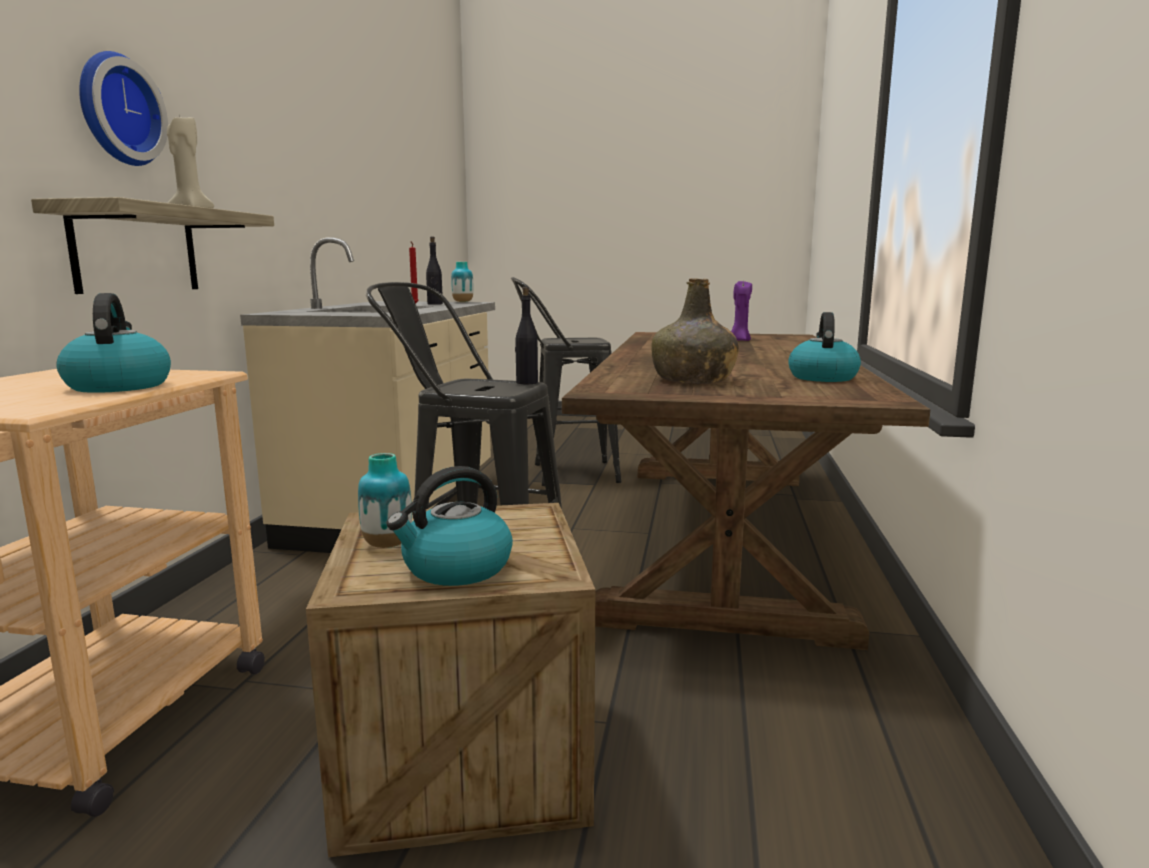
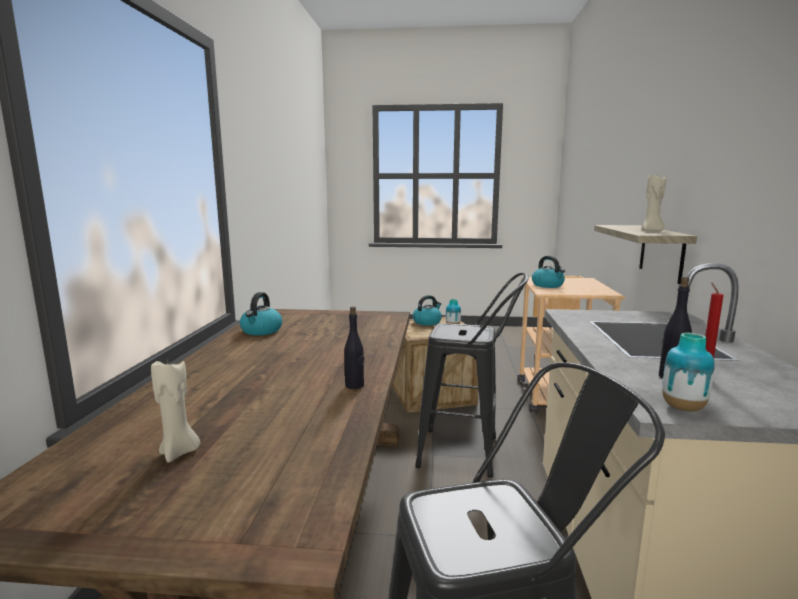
camera: 175 degrees right, 0 degrees up
wall clock [79,51,168,166] -> none
black bottle [515,287,538,384] -> black bottle moved to [344,306,364,389]
green bottle [652,278,739,384] -> none
purple candle [731,280,752,341] -> beige candle [151,358,200,463]

